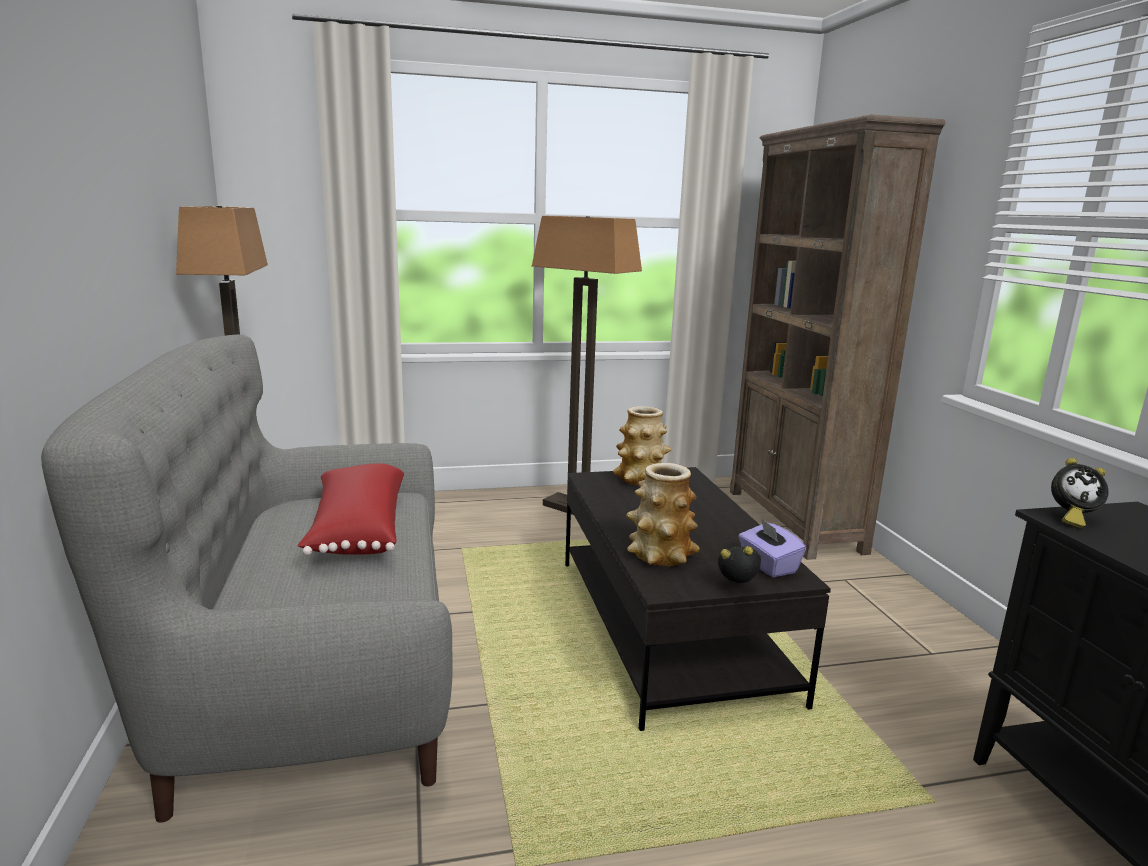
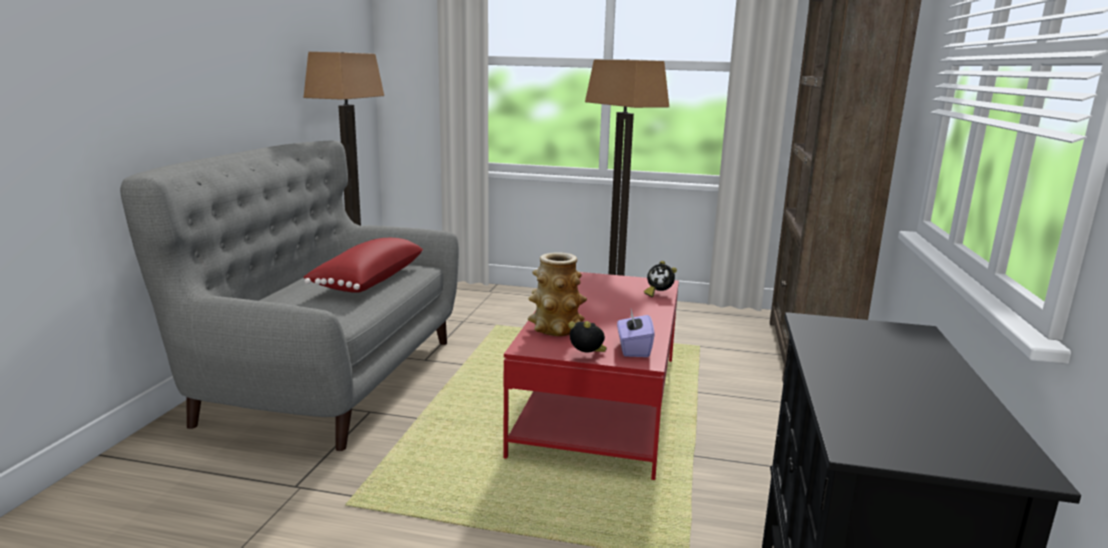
camera: 25 degrees right, 0 degrees up
black coffee table [565,467,831,731] -> red coffee table [503,272,679,480]
vase [613,406,672,486] -> none
alarm clock [1051,458,1109,528] -> alarm clock moved to [644,261,677,297]

